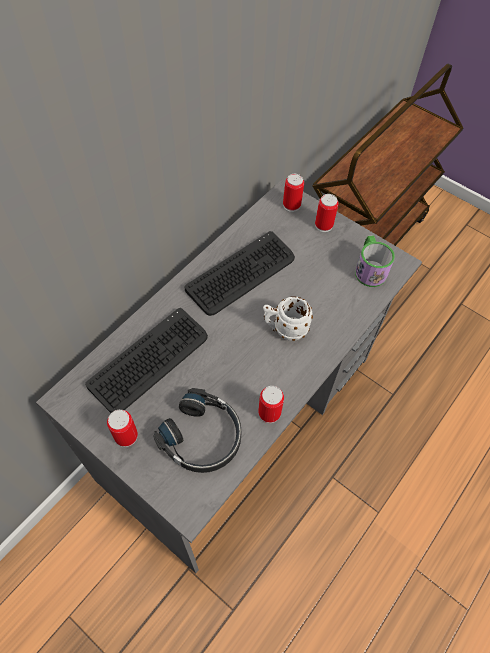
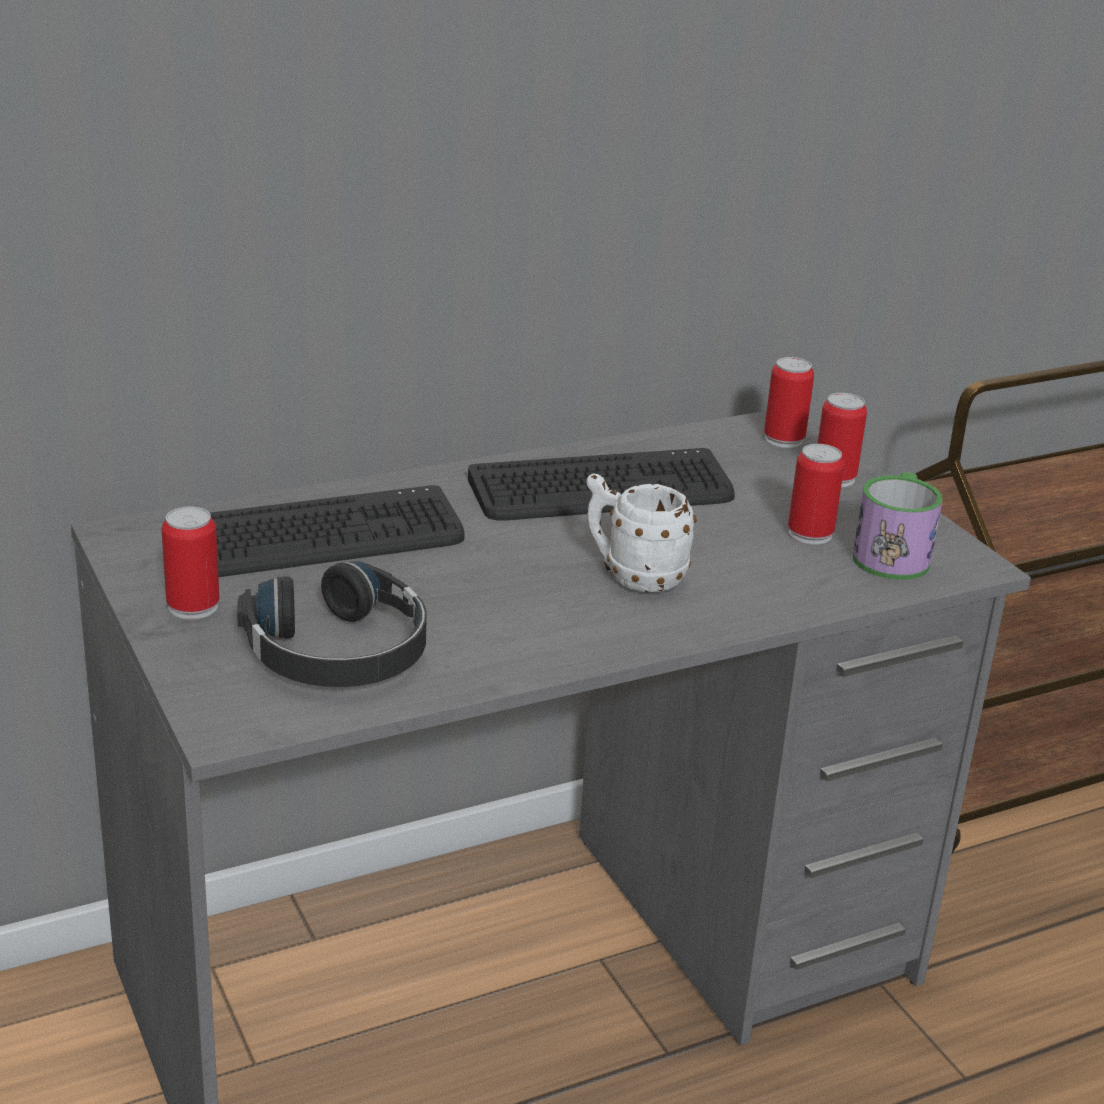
camera: 25 degrees right, 30 degrees down
can [258,386,284,423] -> can moved to [788,444,845,545]

